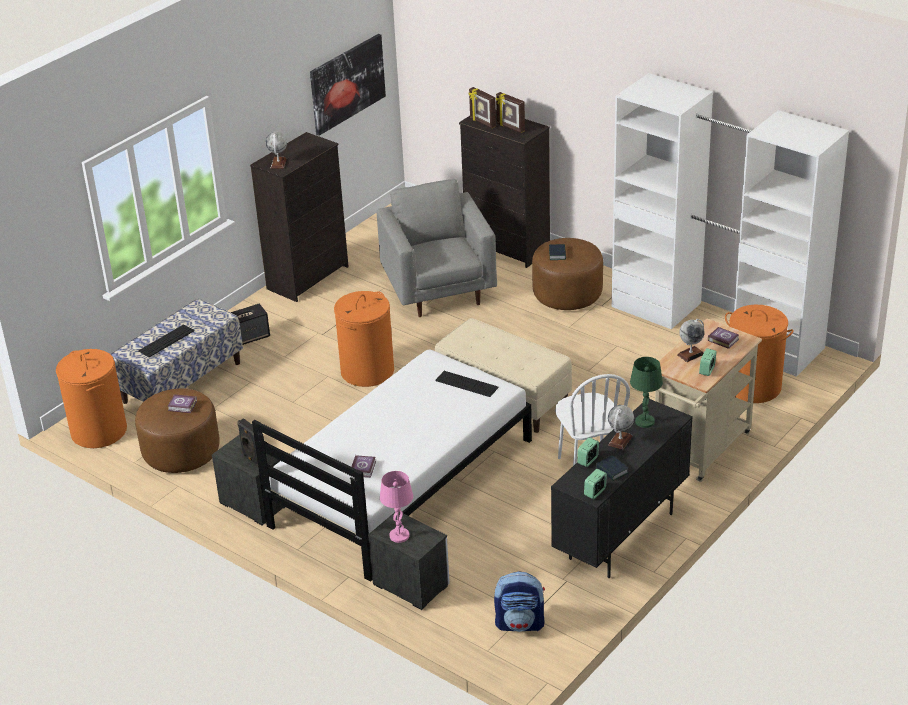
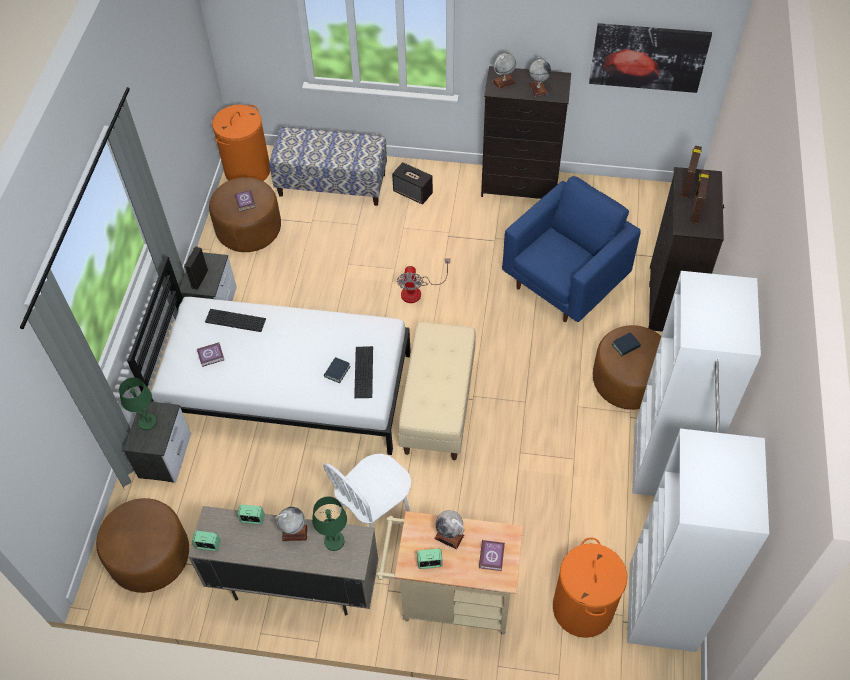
camera: 60 degrees right, 20 degrees up
keyboard [138,324,194,357] -> keyboard moved to [205,309,266,332]
orange laundry basket [334,291,394,387] -> fan [397,258,450,303]
grey armchair [377,179,497,317] -> blue armchair [502,176,641,322]
pink table lamp [380,471,413,543] -> green table lamp [119,377,157,430]
backpack [494,572,545,632] -> brown ottoman [96,498,189,593]
black cabinet [551,399,693,578] -> beige cabinet [188,506,379,615]
book [596,455,628,481] -> book moved to [324,357,351,383]
none -> globe [529,57,551,97]

